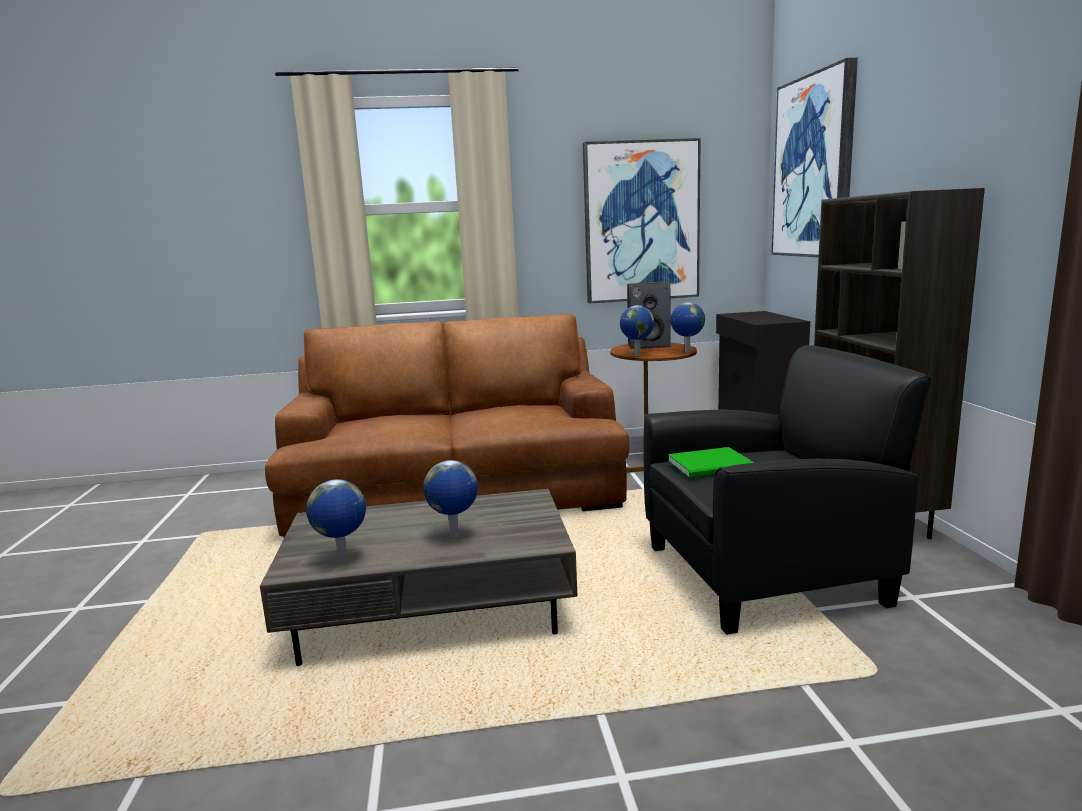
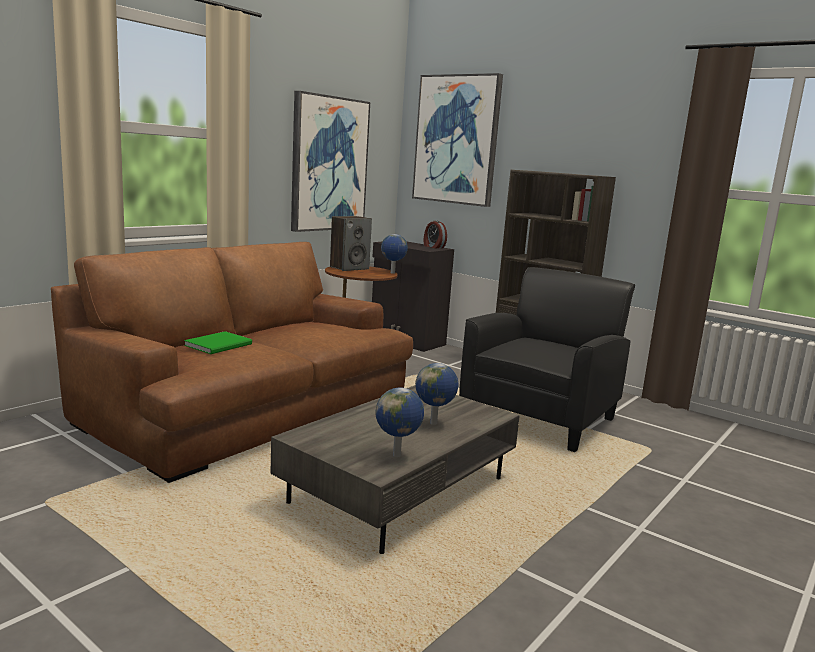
camera: 45 degrees left, 0 degrees up
globe [620,305,654,356] -> none
green book [668,447,754,478] -> green book moved to [184,331,252,354]
none -> alarm clock [424,220,447,248]

